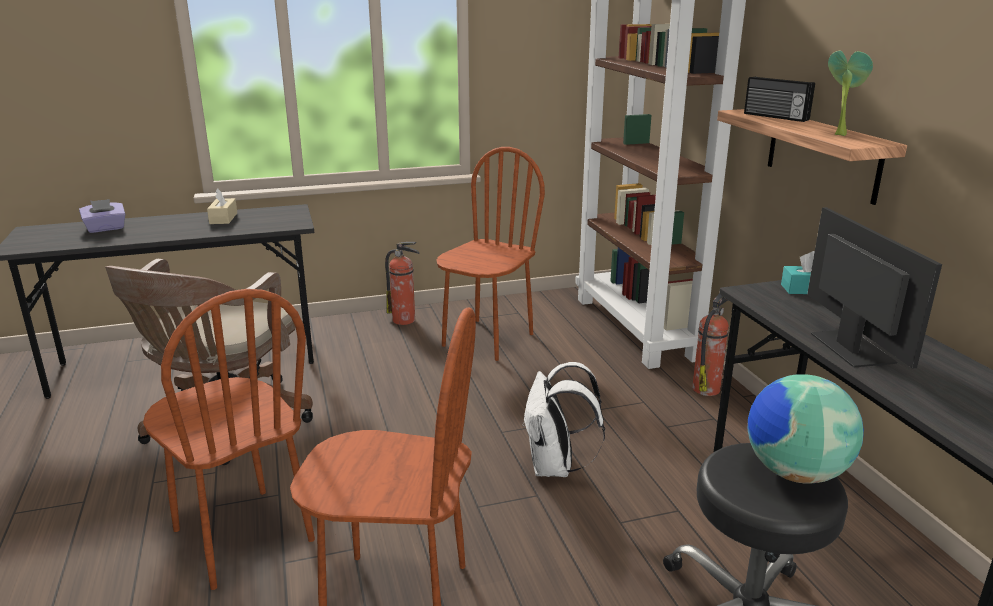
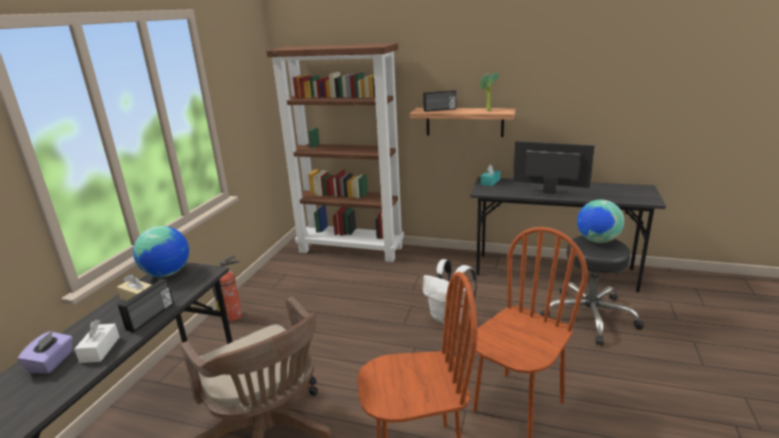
camera: 55 degrees left, 0 degrees up
brown chair [436,147,545,361] -> none
fire extinguisher [692,294,729,396] -> none
none -> white tissue box [74,320,120,363]
none -> radio [118,279,174,333]
none -> globe [133,226,189,277]

